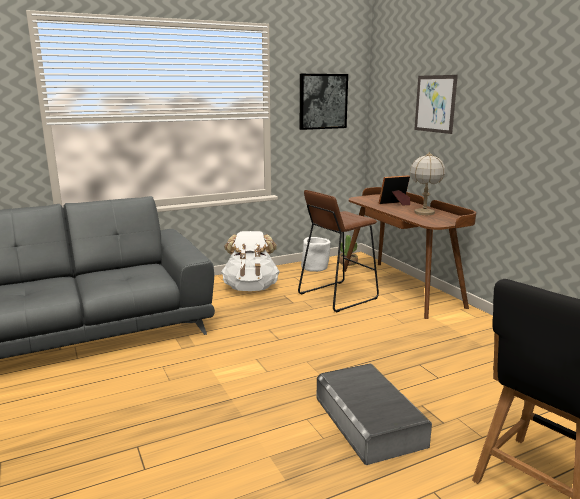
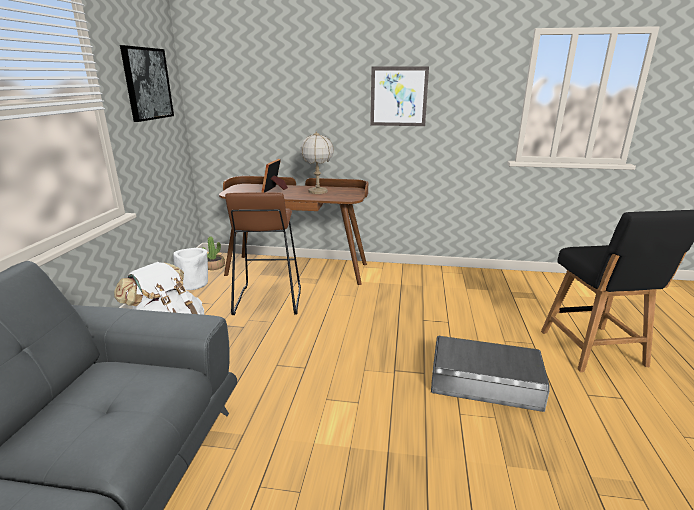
camera: 55 degrees left, 5 degrees up
picture [414,75,458,134] -> picture moved to [370,66,429,126]

